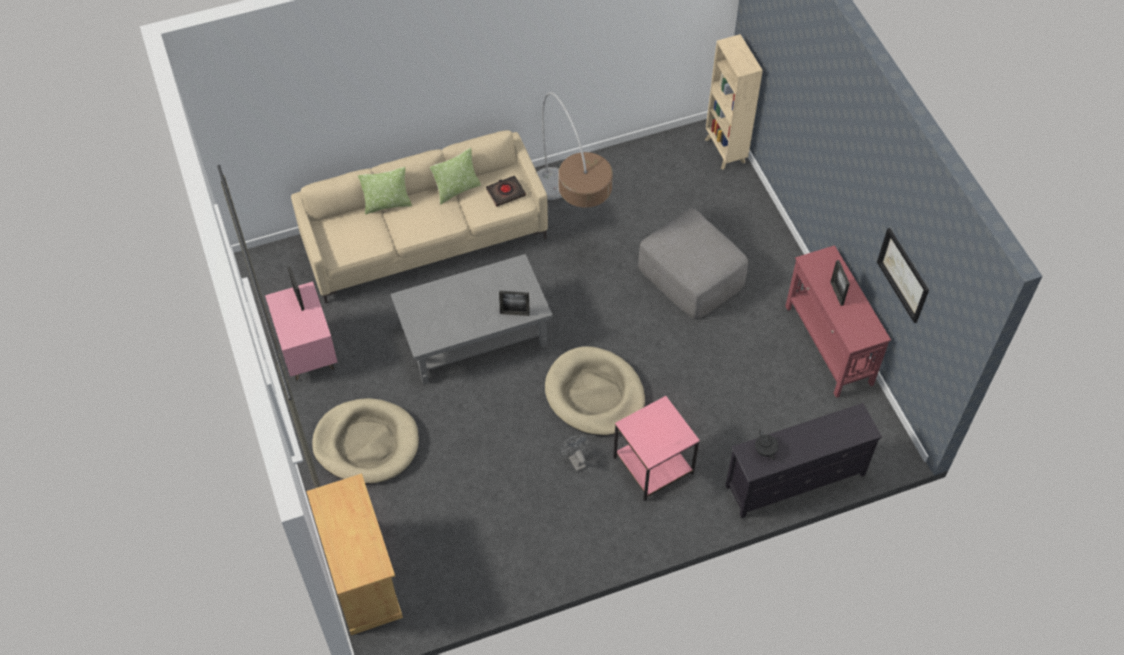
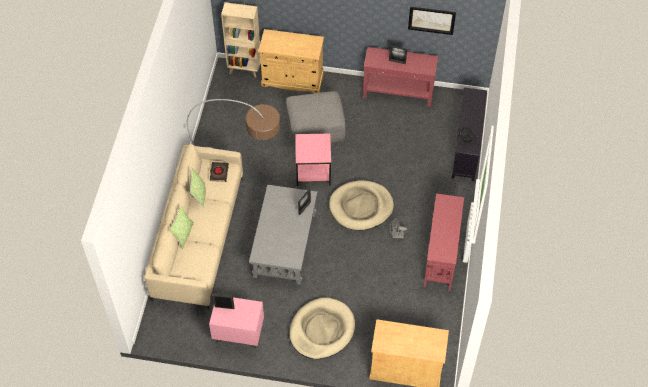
camera: 60 degrees left, 0 degrees up
pink side table [613,396,700,501] -> pink side table moved to [295,134,331,186]
none -> beige cabinet [258,29,324,93]
none -> red console table [424,193,464,291]

